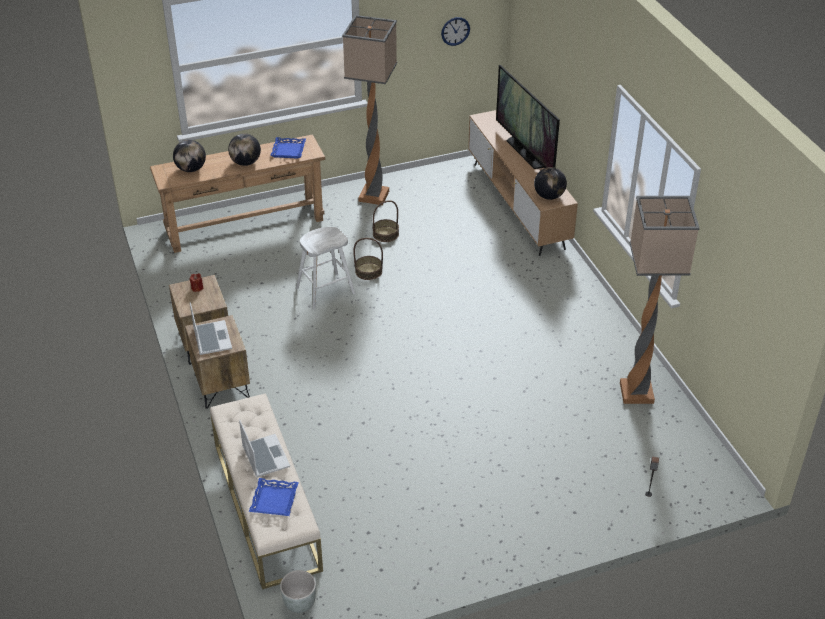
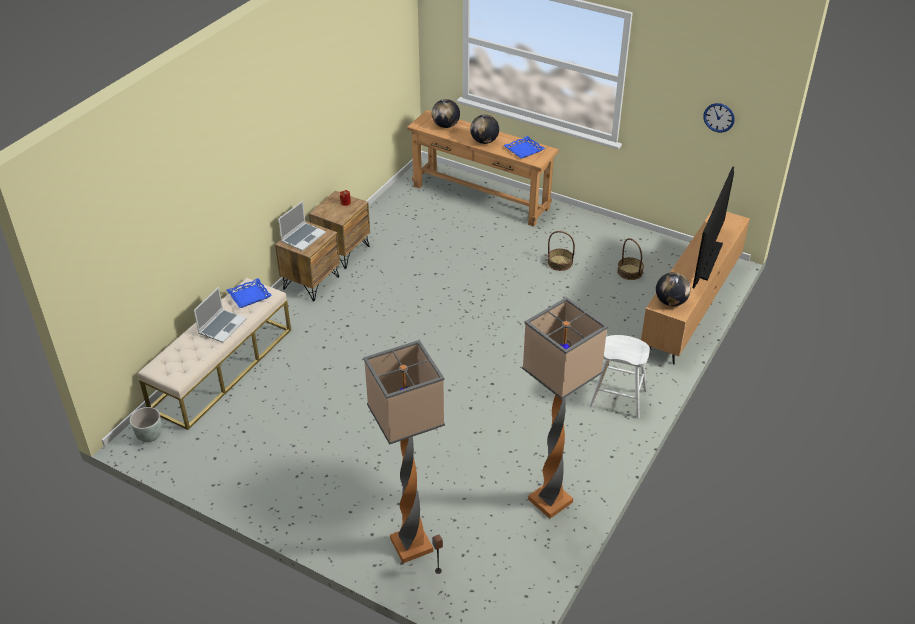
camera: 50 degrees right, 0 degrees up
blue tray [249,478,299,516] -> blue tray moved to [227,278,272,308]
white stool [296,227,355,309] -> white stool moved to [590,335,650,418]
floor lamp [342,15,397,205] -> floor lamp moved to [363,340,445,563]
basket [353,238,383,280] -> basket moved to [617,238,644,280]

